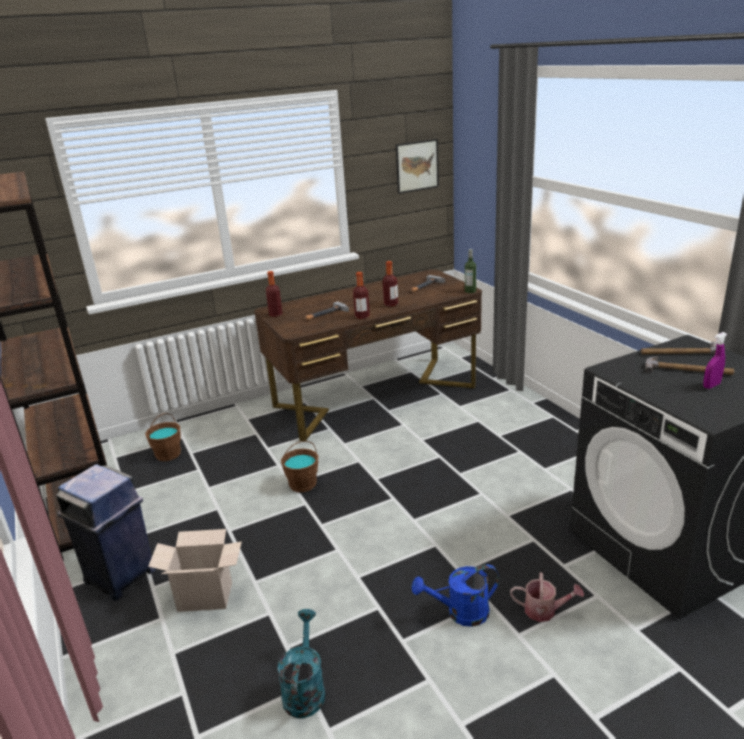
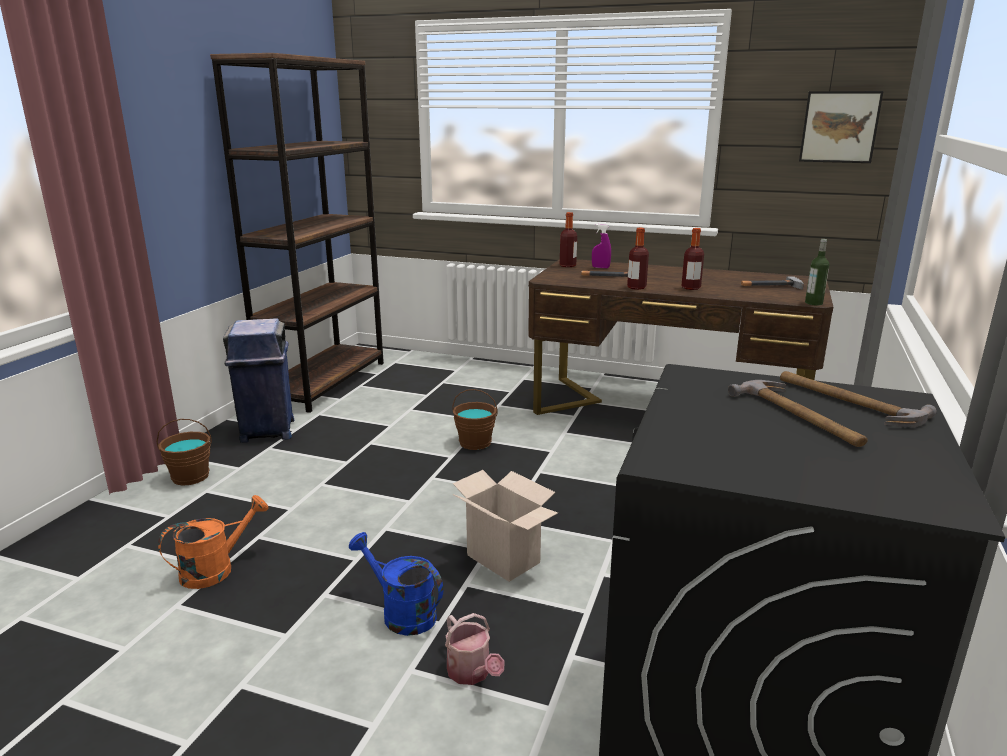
camera: 45 degrees right, 5 degrees down
brown bucket [145,413,181,461] -> brown bucket moved to [156,419,212,486]
cardboard box [148,529,242,612] -> cardboard box moved to [452,470,558,582]
turquoise watering can [277,609,325,719] -> orange watering can [158,495,268,589]
purple spray bottle [703,332,727,389] -> purple spray bottle moved to [592,224,611,268]

